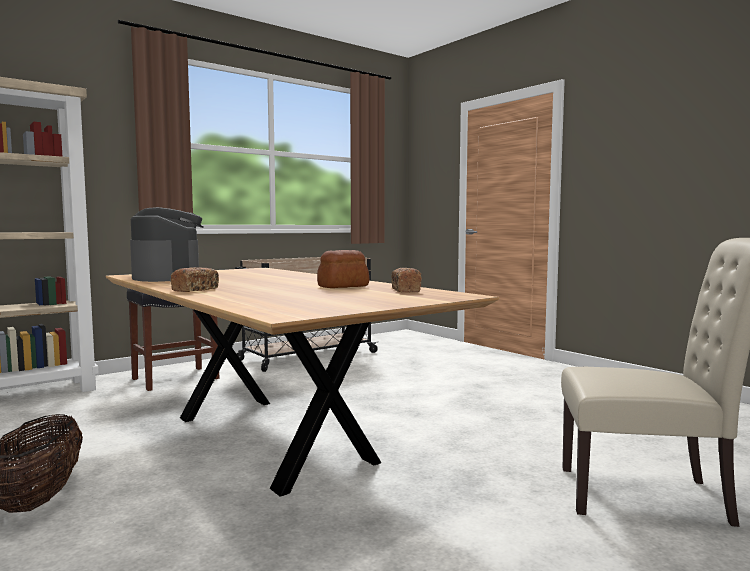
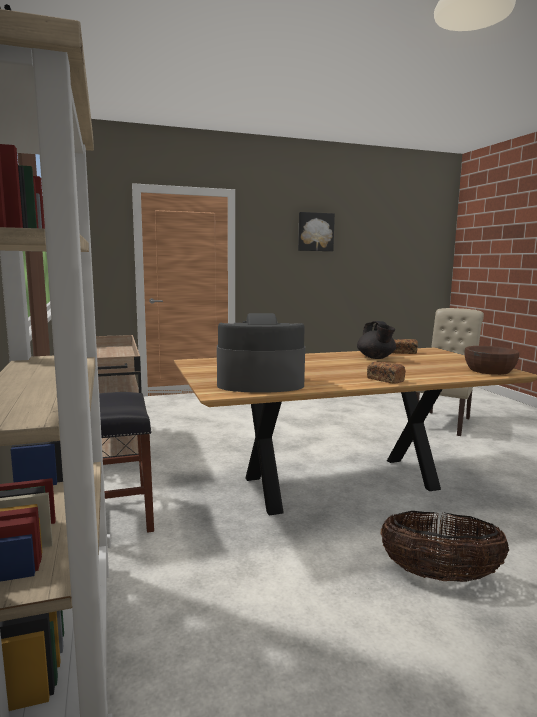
camera: 70 degrees left, 5 degrees up
bread [317,250,369,288] -> black teapot [357,321,396,359]
none -> picture [298,212,335,251]
none -> brown bowl [465,346,519,375]

